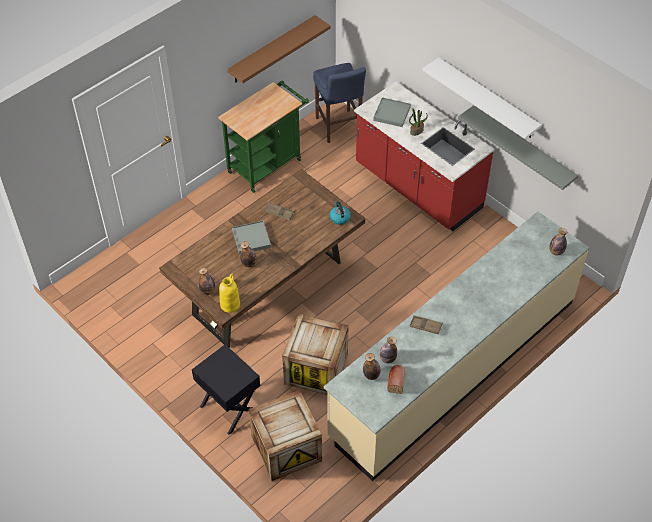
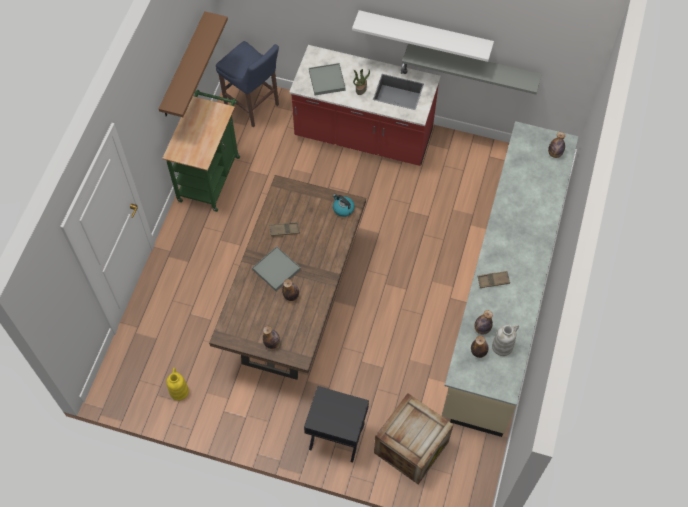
camera: 30 degrees left, 10 degrees up
yellow vase [219,273,240,313] -> yellow vase moved to [166,367,189,401]
crate [282,314,348,395] -> none
bread [387,365,405,394] -> white vase [492,325,519,356]

